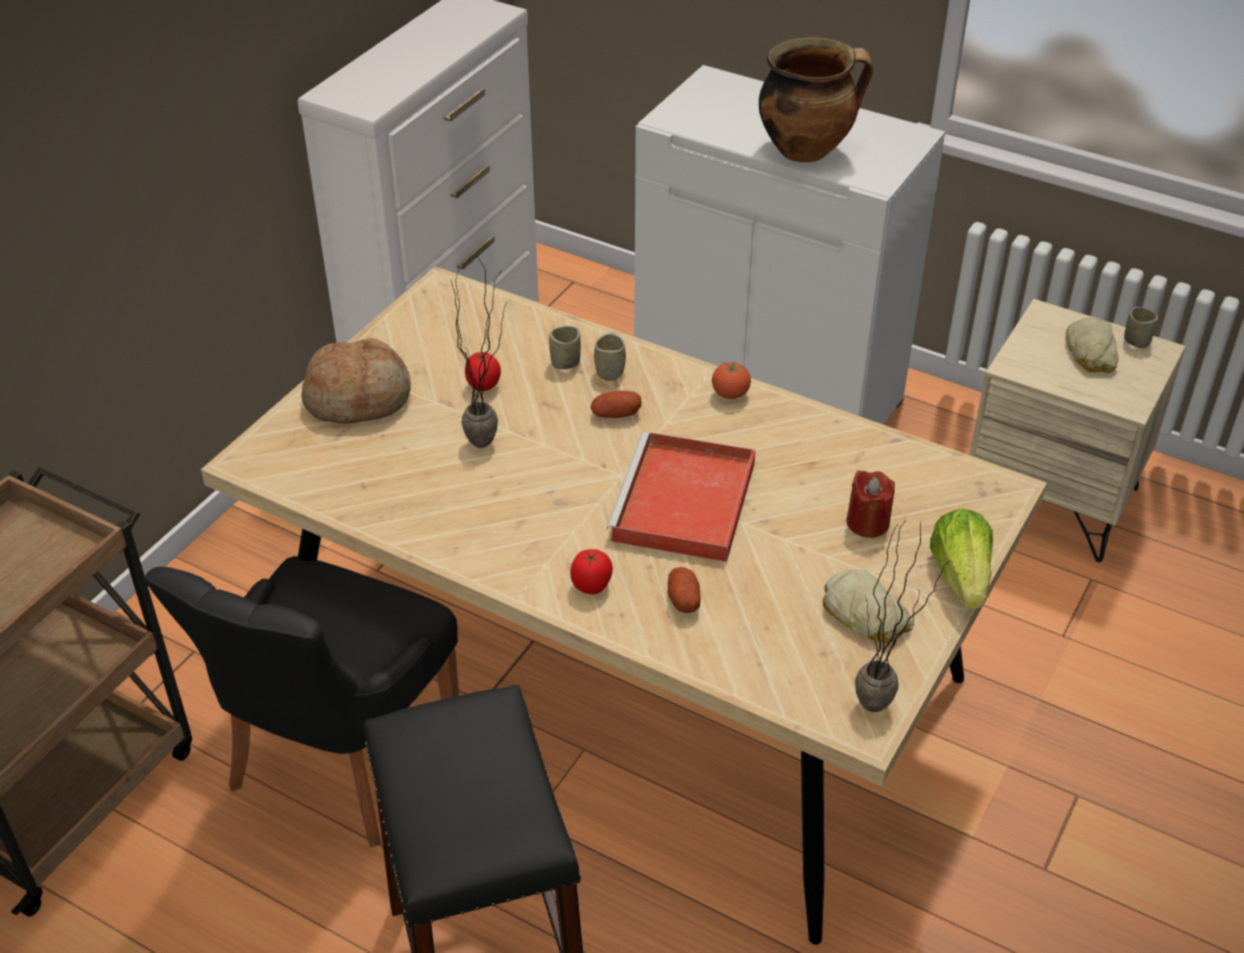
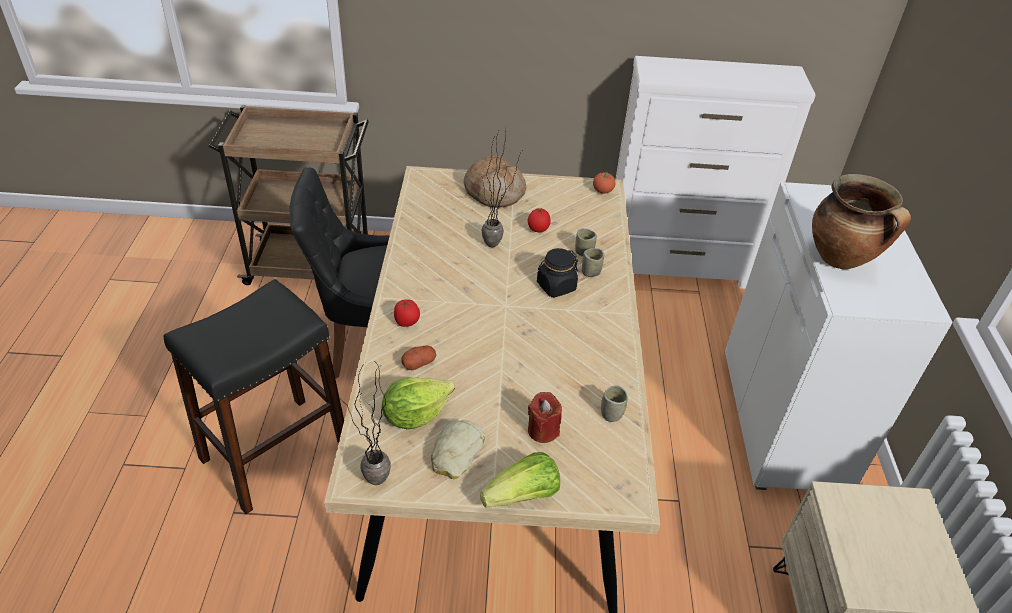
camera: 60 degrees right, 0 degrees up
potato [591,391,641,418] -> black jar [537,248,578,297]
red tray [607,432,756,562] -> none
tomato [712,361,751,399] -> tomato moved to [593,172,616,194]
bread [1066,318,1119,373] -> none
cup [1124,307,1158,348] -> cup moved to [601,386,627,422]
none -> lettuce [382,377,455,429]

